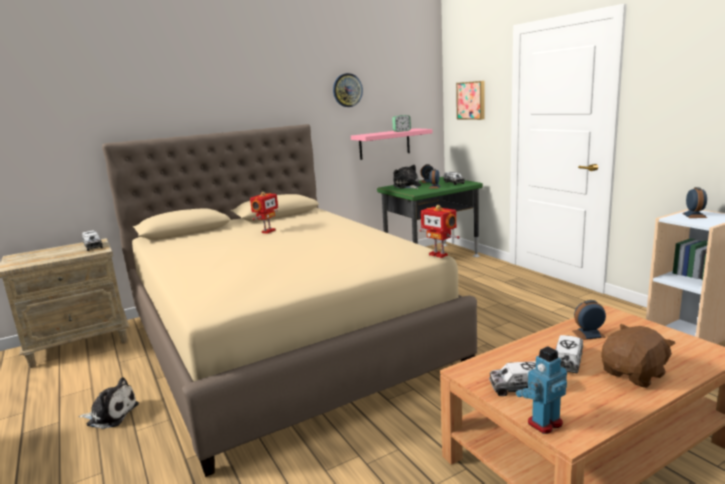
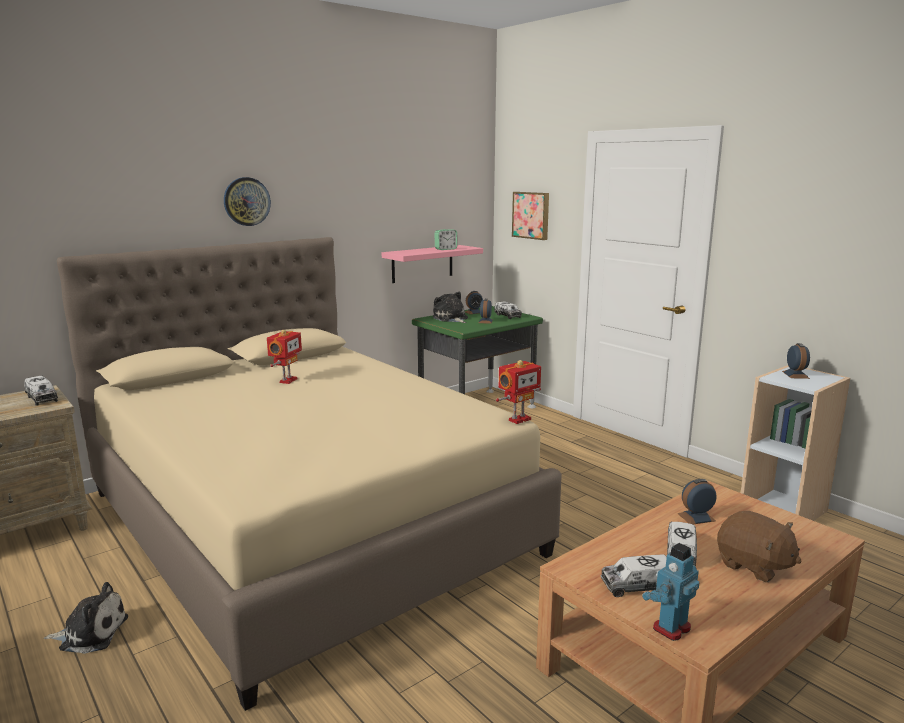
camera: 10 degrees left, 0 degrees up
wall clock [333,73,363,107] -> wall clock moved to [224,177,271,226]
toy robot [420,205,460,258] -> toy robot turned 75 degrees counterclockwise [496,360,541,424]
brown plush toy [601,324,676,388] -> brown plush toy turned 90 degrees clockwise [717,511,802,582]

